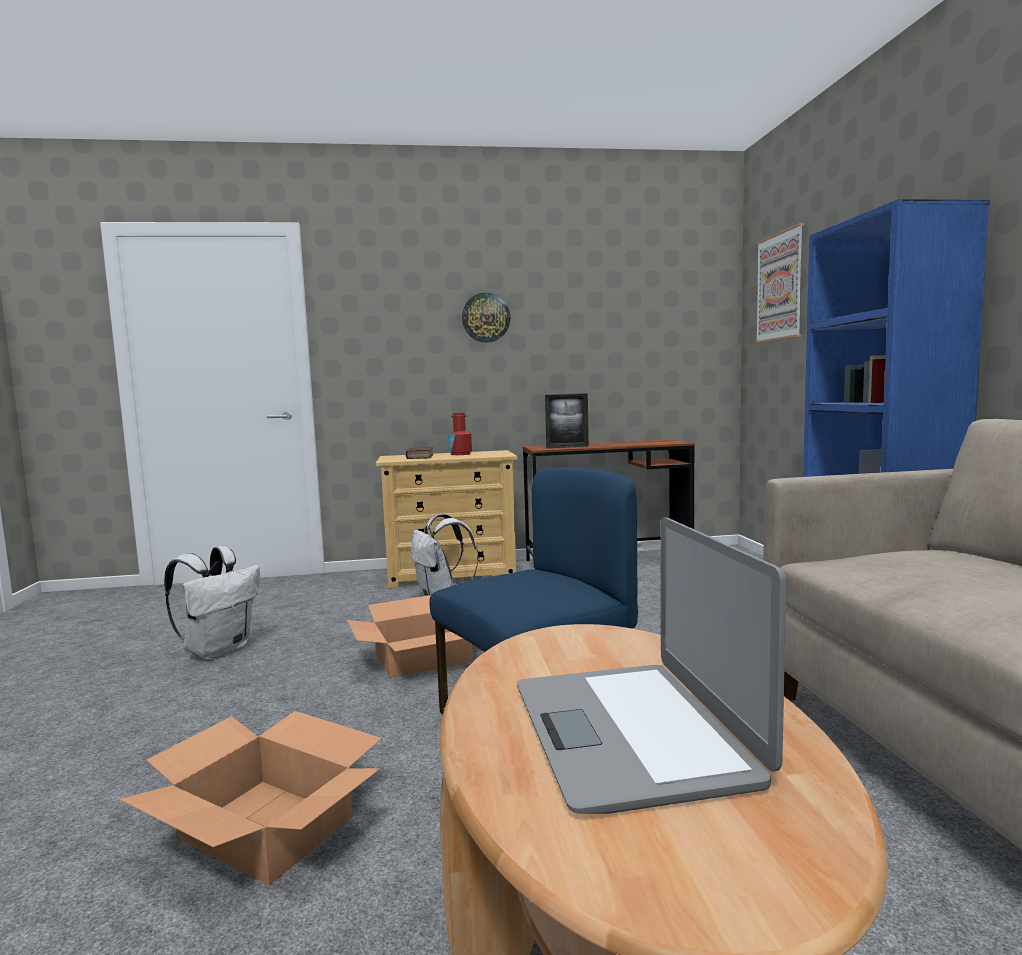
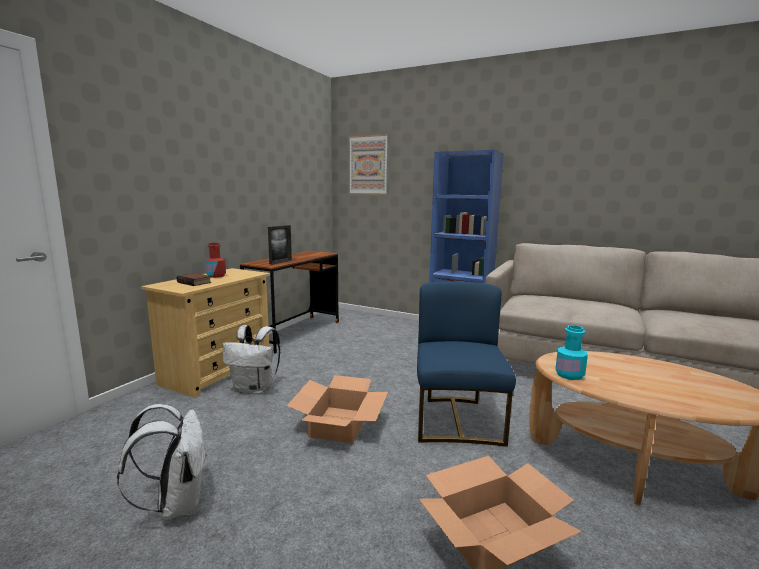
camera: 55 degrees left, 5 degrees up
wall clock [462,293,510,342] -> none
laptop [517,518,787,814] -> none
none -> turquoise bottle [556,325,588,380]

